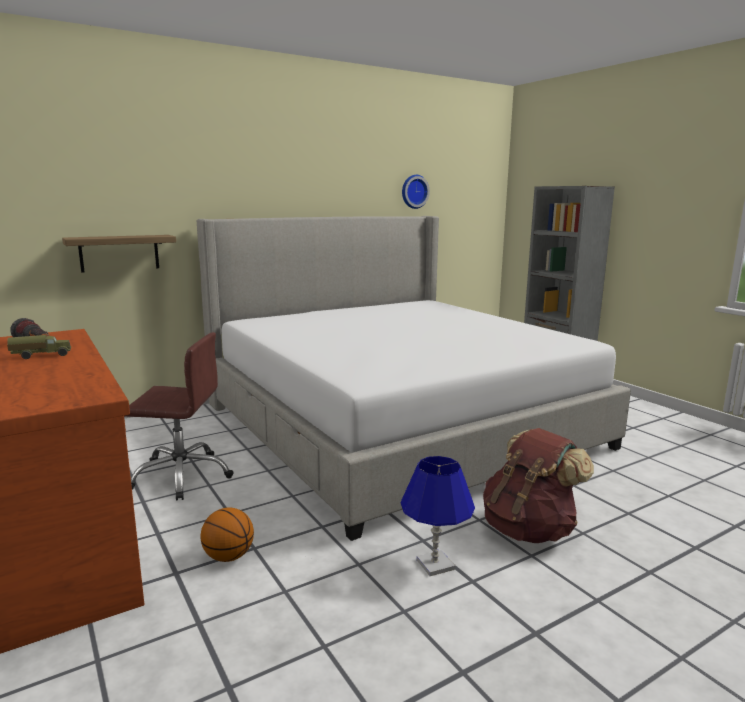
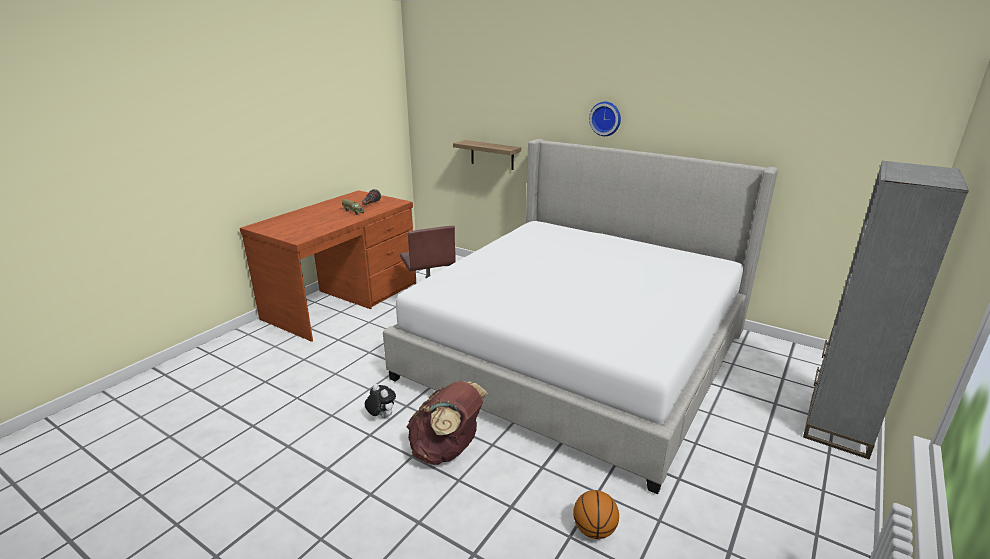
camera: 65 degrees right, 10 degrees up
basketball [200,508,254,562] -> basketball moved to [573,490,619,539]
blue table lamp [401,456,475,576] -> plush toy [365,384,396,418]
wall clock [402,175,430,209] -> wall clock moved to [589,102,621,136]

